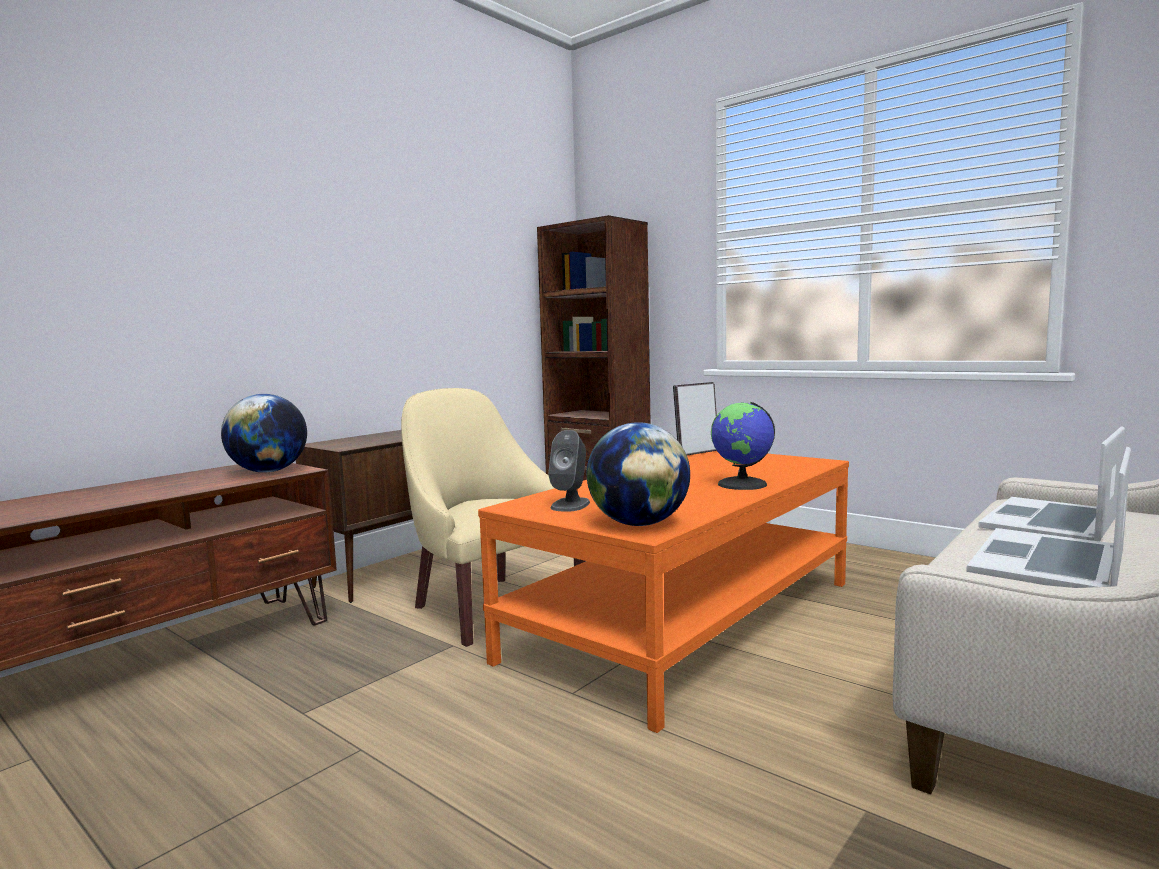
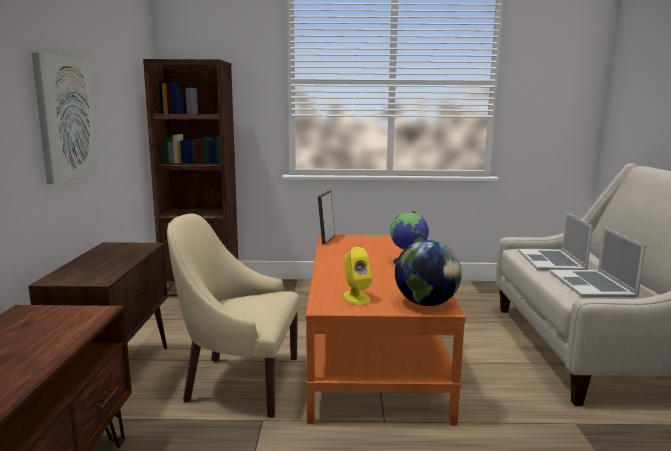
camera: 40 degrees left, 5 degrees up
globe [221,394,307,473] -> none
grey speaker [548,430,590,512] -> yellow speaker [342,247,372,305]
none -> picture [31,52,101,184]

